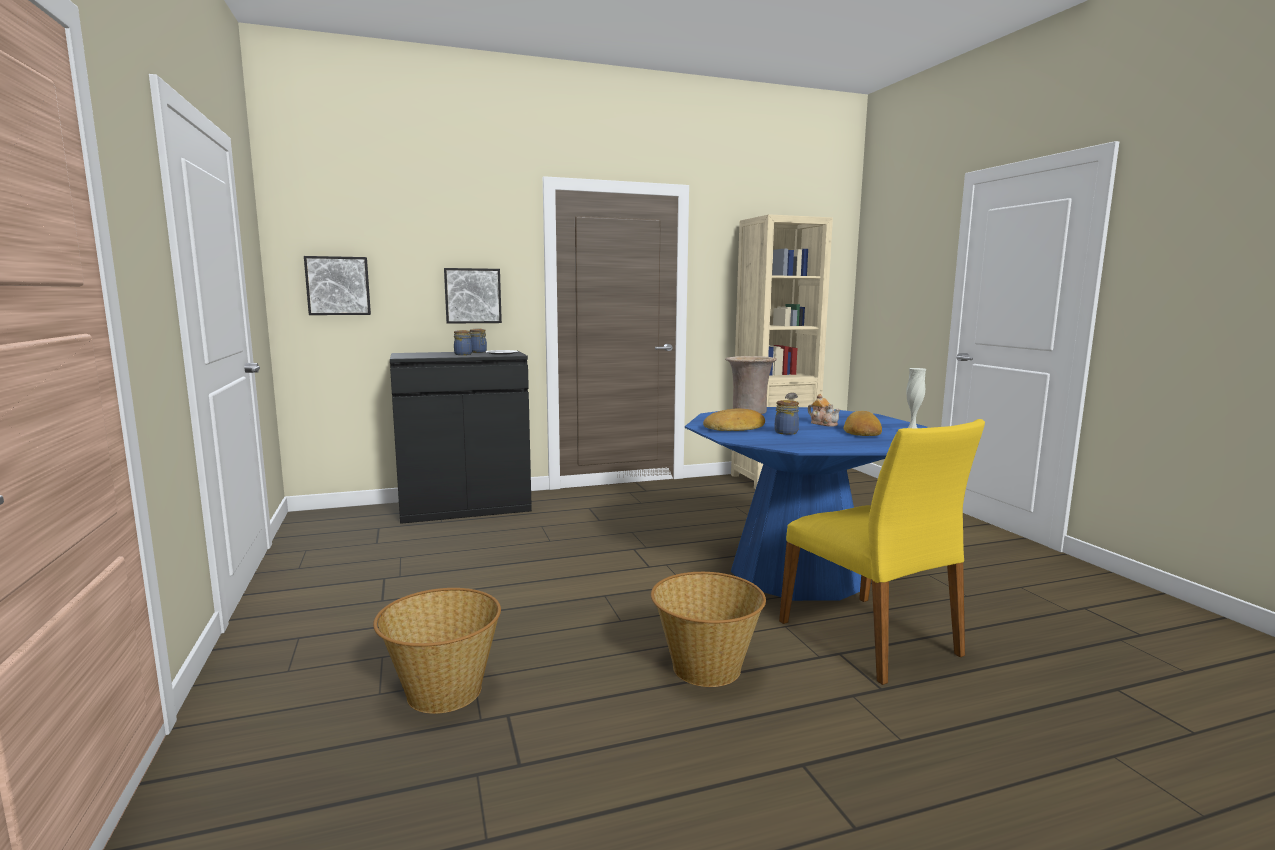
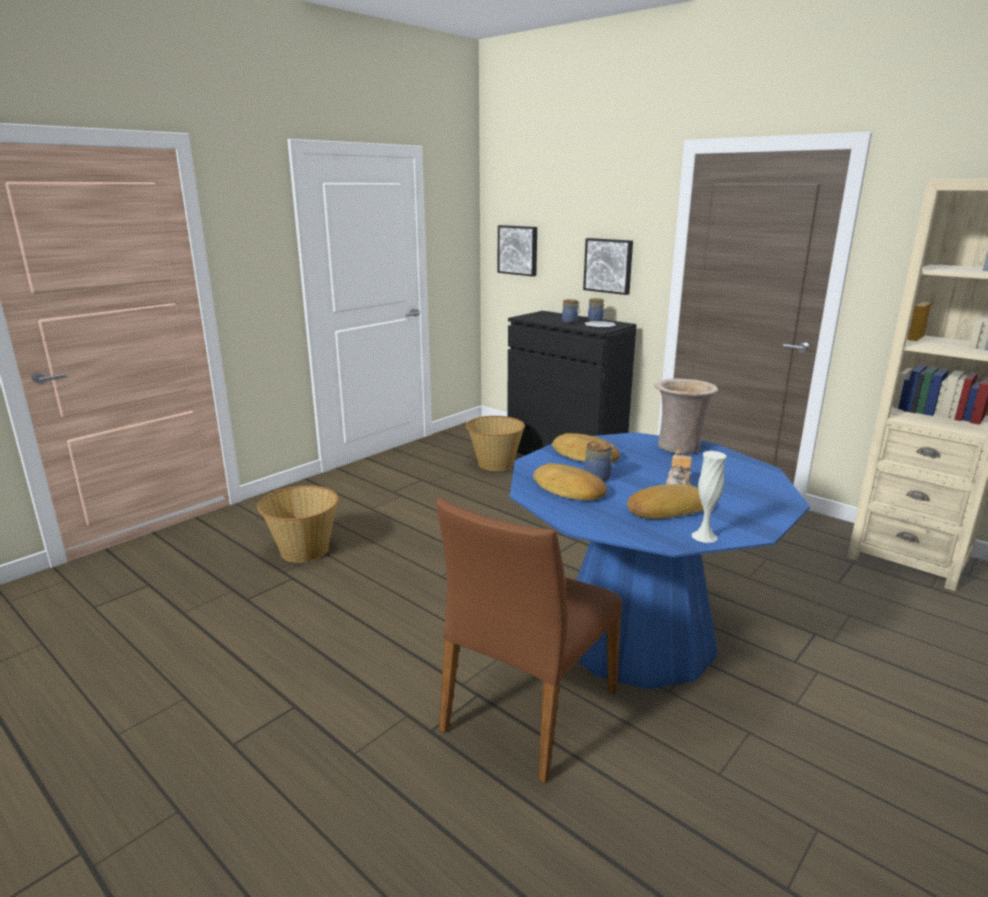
camera: 60 degrees right, 10 degrees up
basket [651,572,766,687] -> basket moved to [465,416,525,471]
yellow chair [779,419,985,685] -> brown chair [436,498,622,783]
none -> bread [533,463,607,500]

